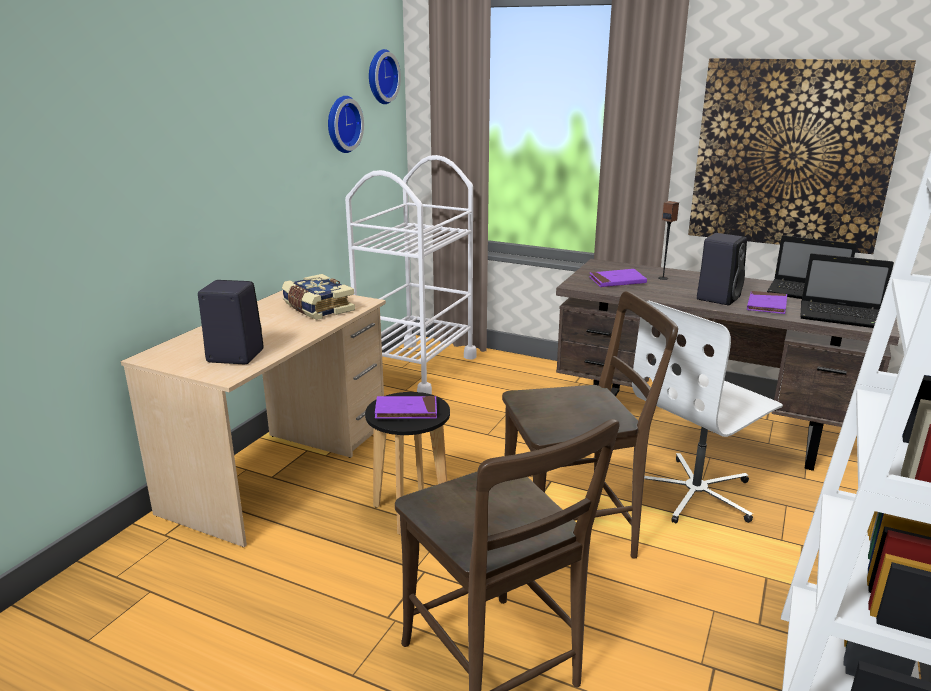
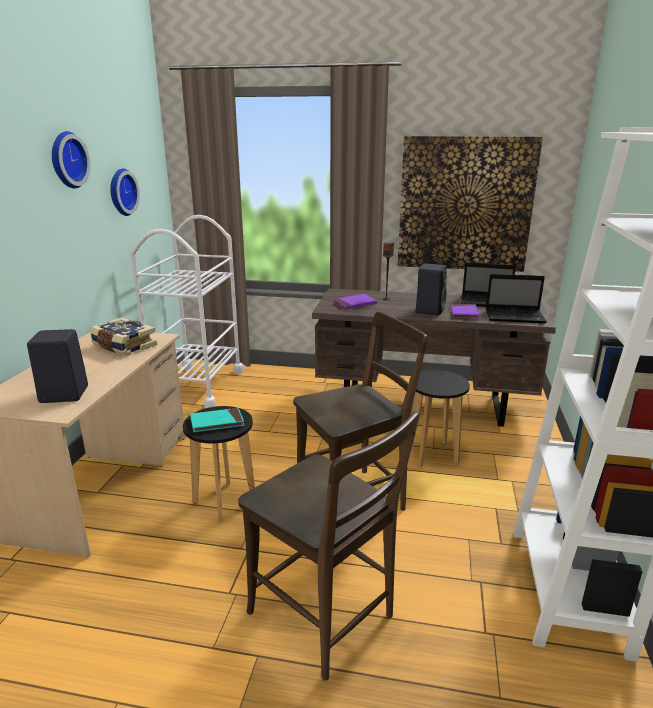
camera: 15 degrees left, 0 degrees up
wall clock [369,49,401,104] -> wall clock moved to [52,131,90,188]
purple book [375,396,437,419] -> turquoise book [190,408,244,432]
white office chair [632,301,783,523] -> black stool [409,370,470,467]

